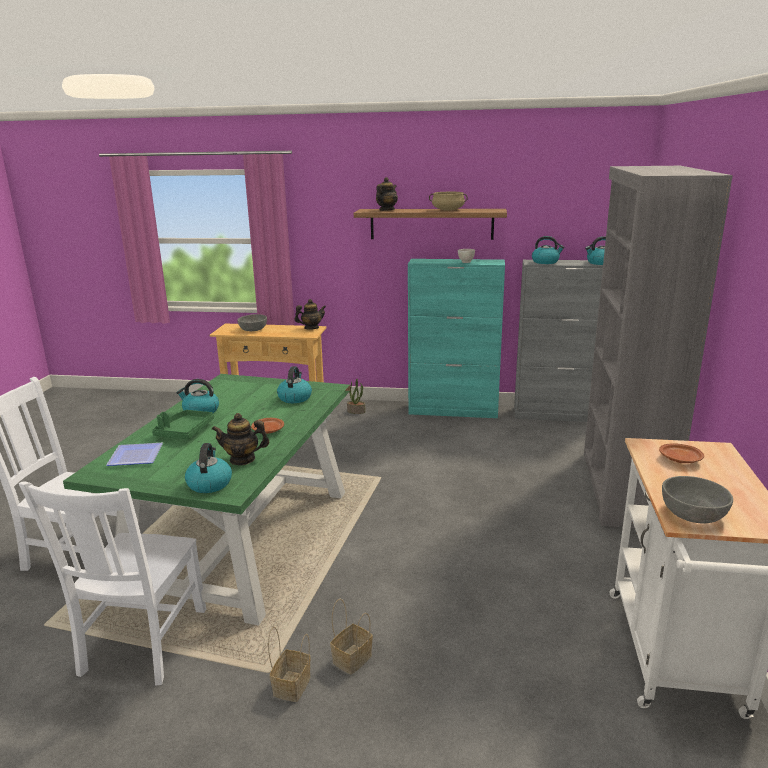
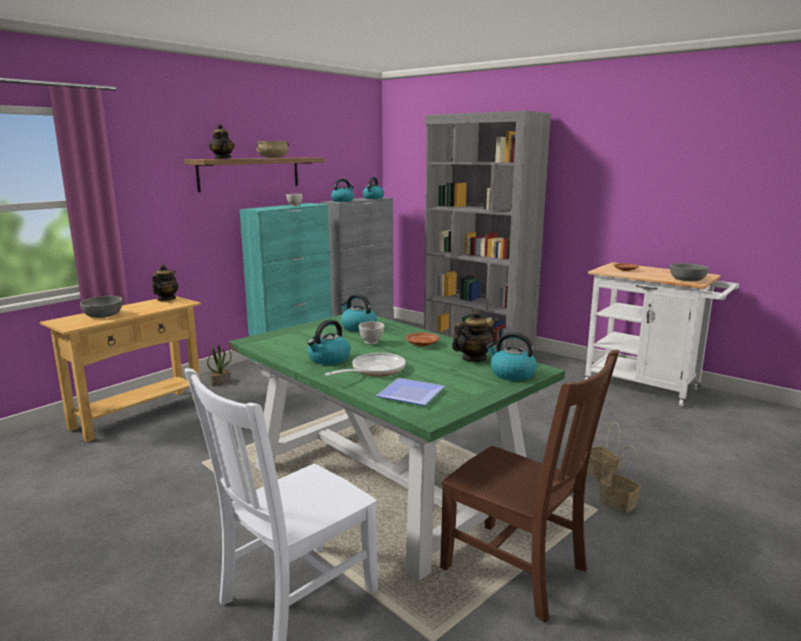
camera: 60 degrees left, 5 degrees down
white chair [19,481,206,686] -> brown chair [440,350,619,623]
green tray [152,410,214,439] -> frying pan [325,353,406,376]
teapot [212,413,269,465] -> teapot turned 150 degrees counterclockwise [452,310,497,362]
none -> white bowl [359,321,384,344]

